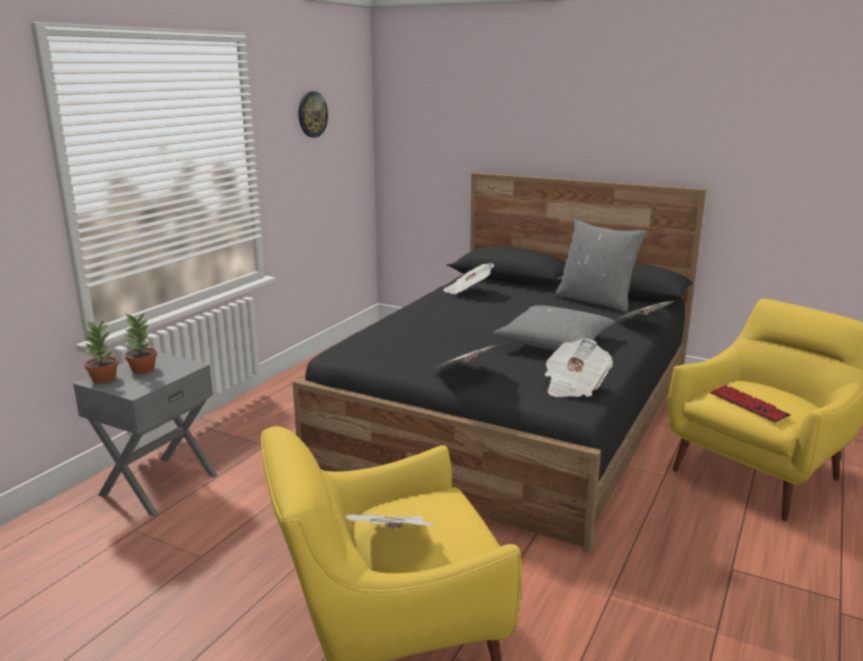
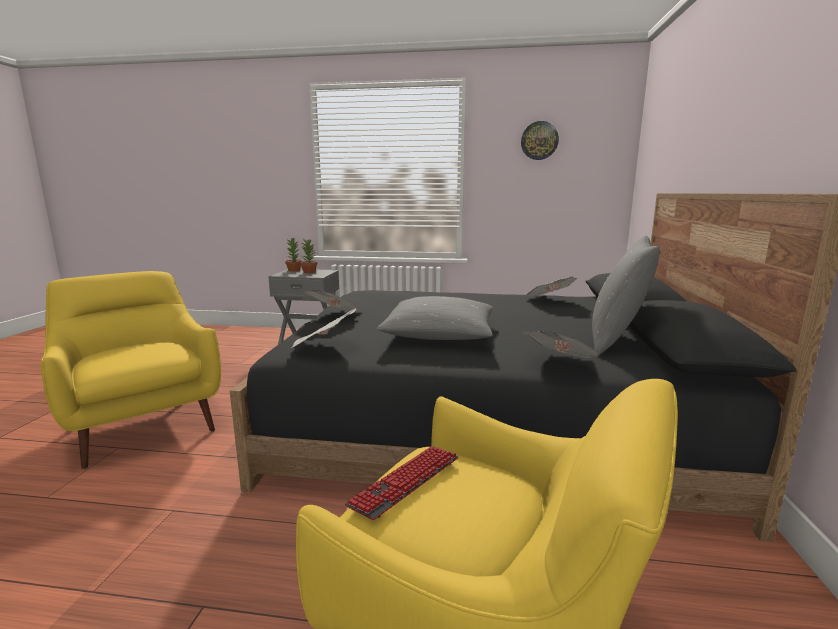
camera: 70 degrees right, 5 degrees down
newspaper [346,514,435,529] -> none

